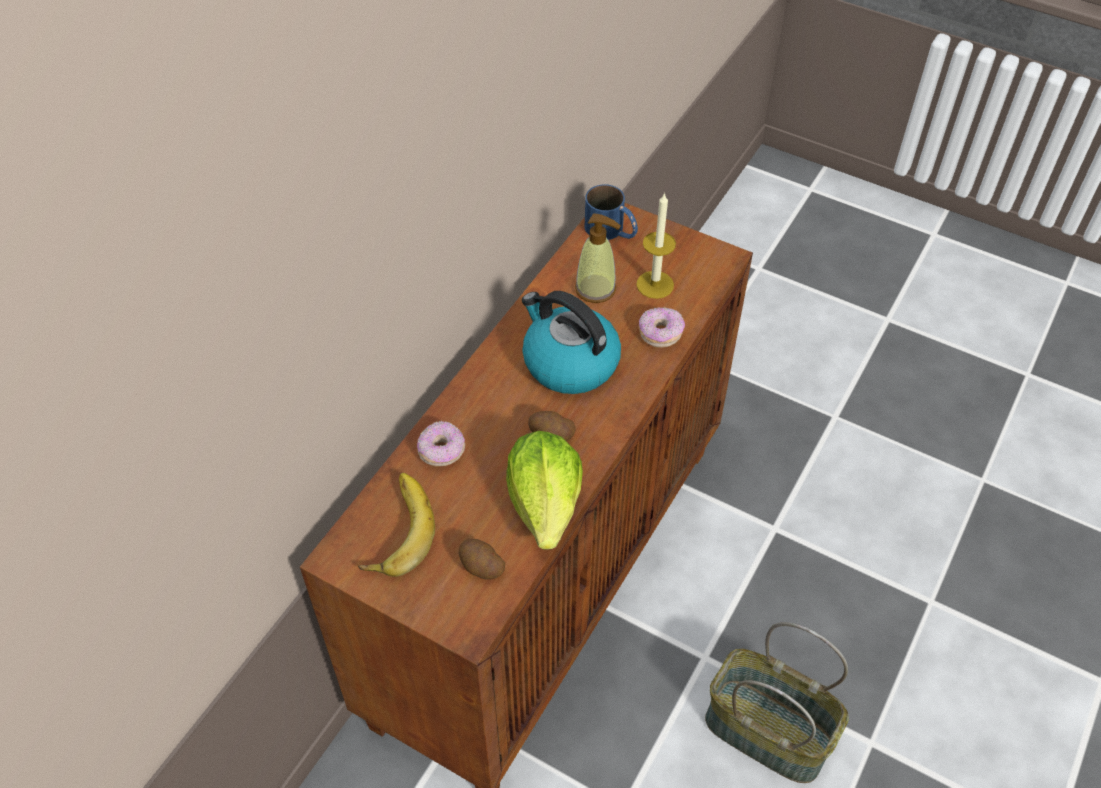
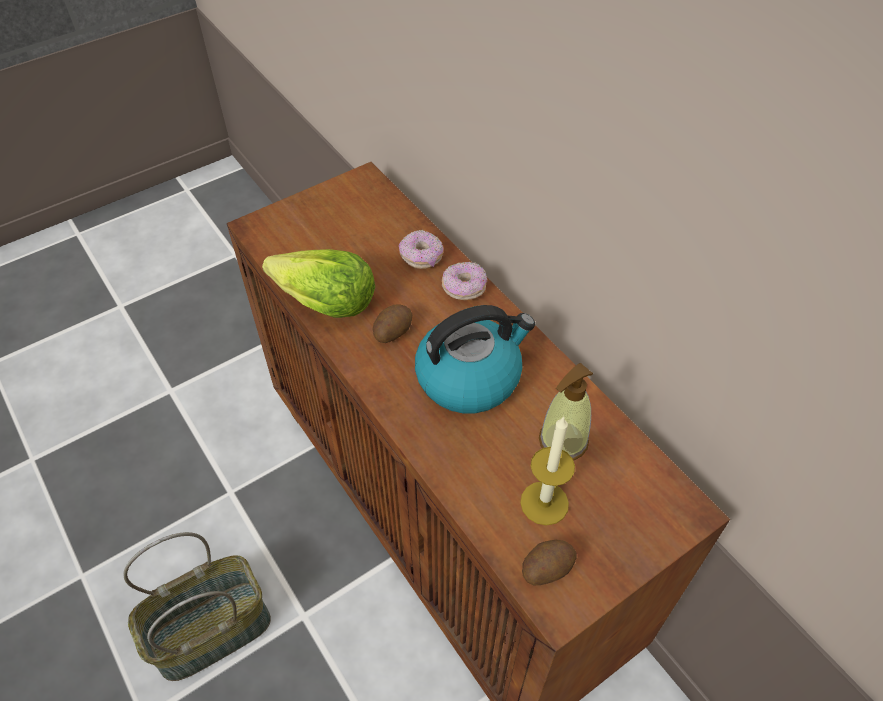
camera: 115 degrees right, 0 degrees up
banana [358,473,435,577] -> none
potato [459,539,505,580] -> potato moved to [522,540,577,586]
blue mug [584,184,638,240] -> none
donut [639,307,685,348] -> donut moved to [442,262,488,300]

